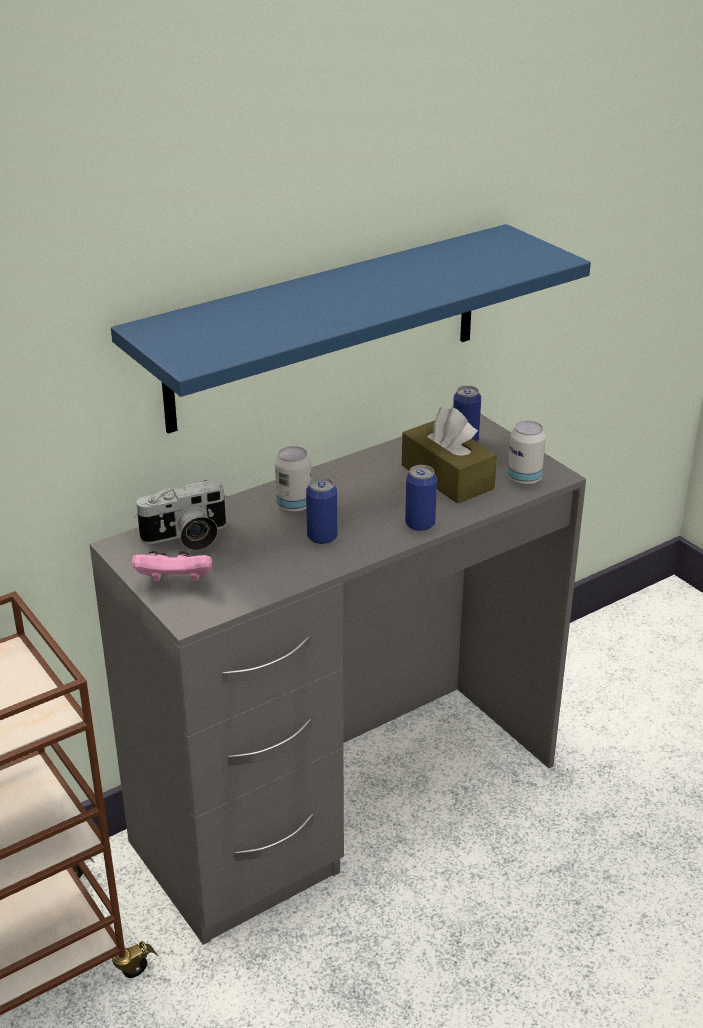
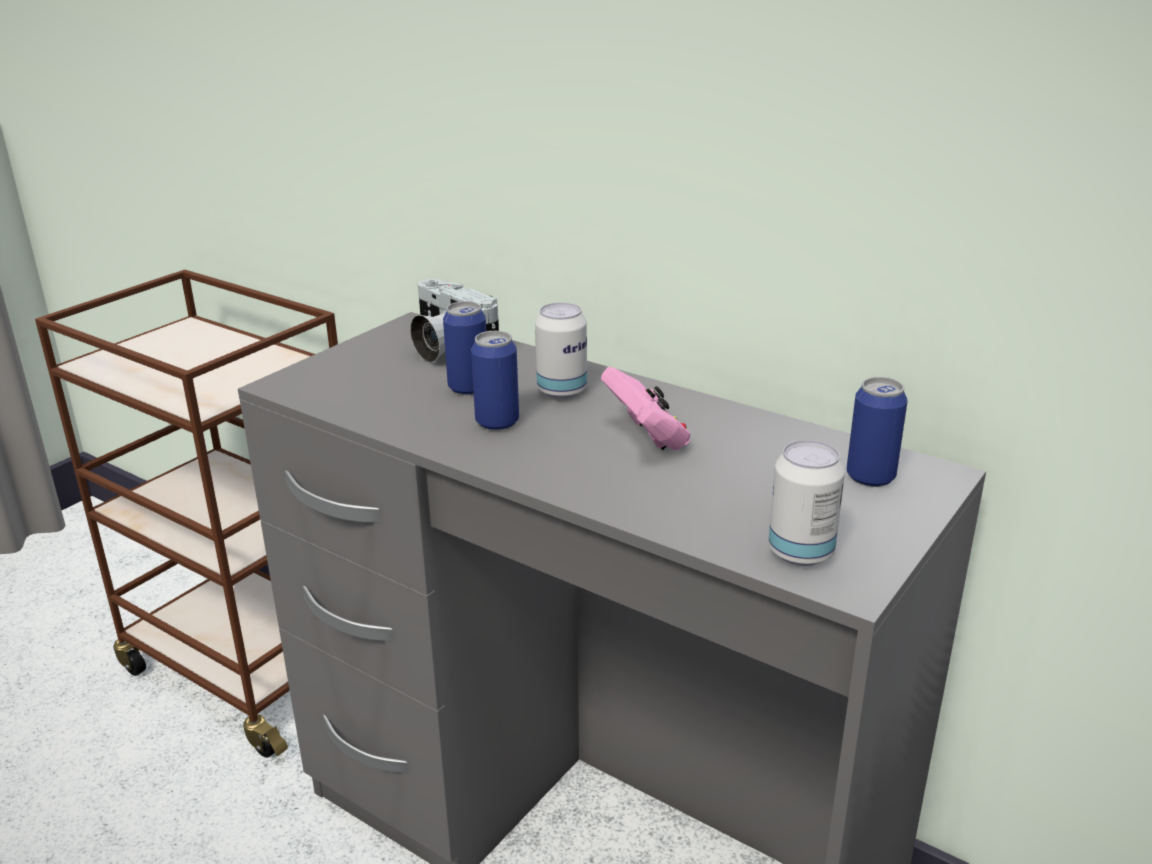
camera: 70 degrees right, 5 degrees down
blue shelf [111,224,591,434] -> none
pink game controller [132,551,212,582] -> pink game controller moved to [601,367,690,450]
brown tissue box [402,407,497,504] -> none
can [405,465,437,531] -> can moved to [443,301,486,395]

